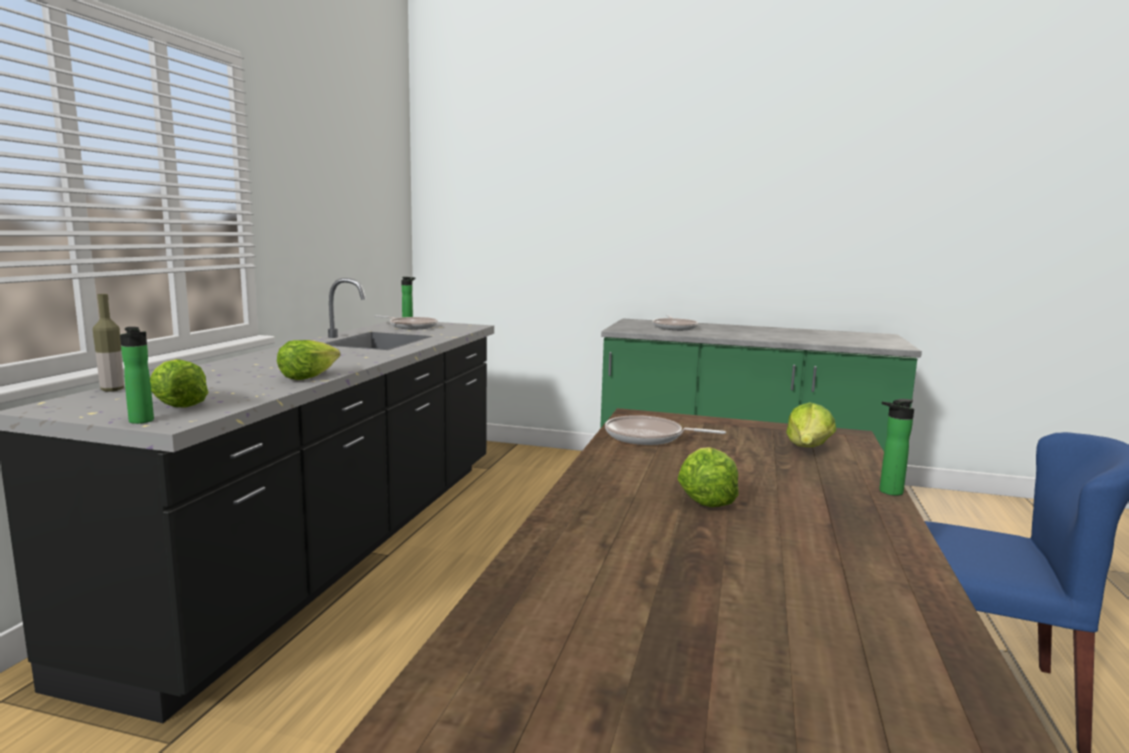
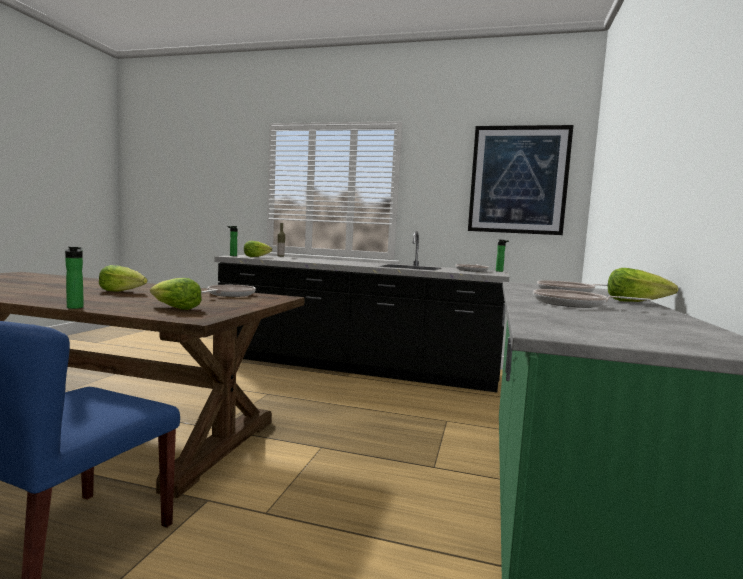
camera: 90 degrees right, 5 degrees down
lettuce [277,340,340,380] -> lettuce moved to [608,268,678,302]
none -> picture [468,125,574,235]
none -> frying pan [533,289,651,308]

